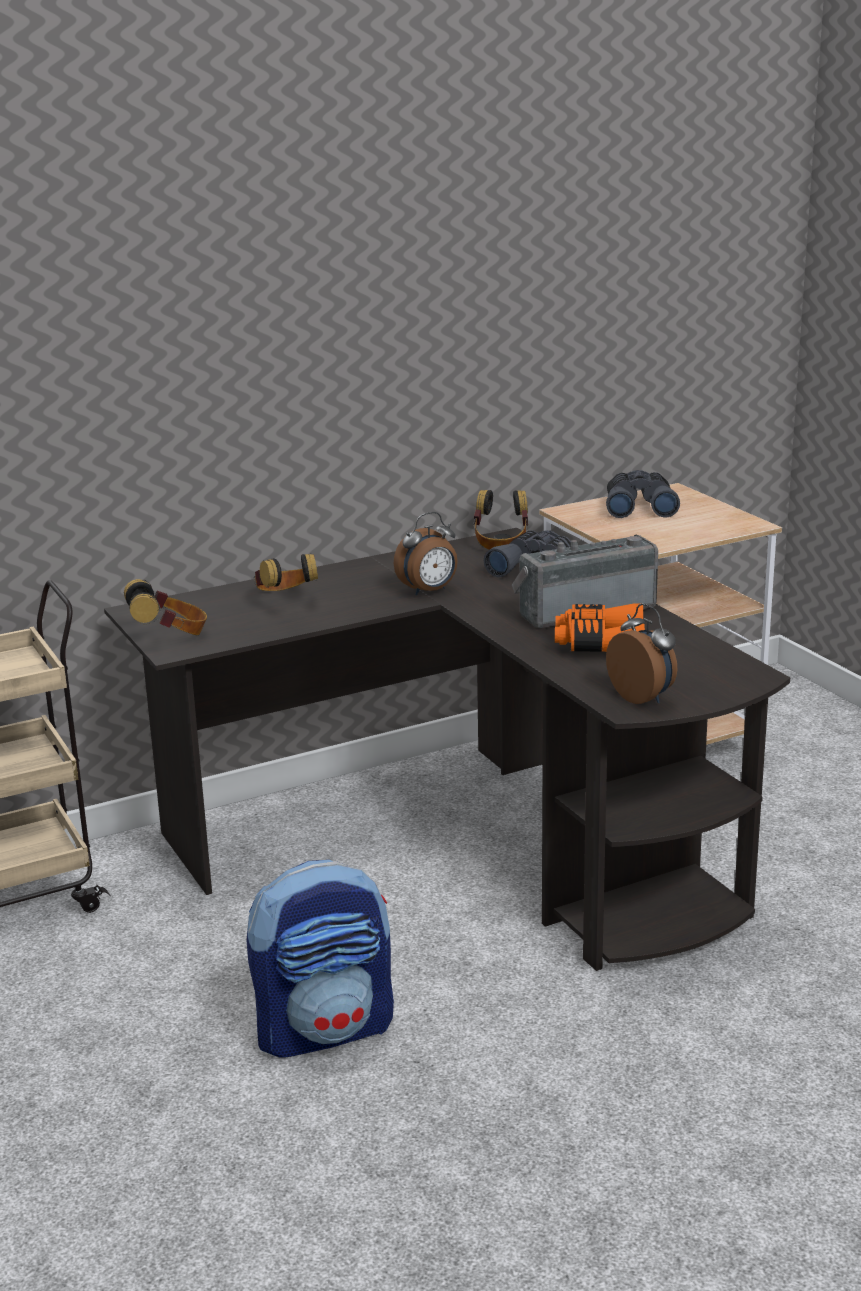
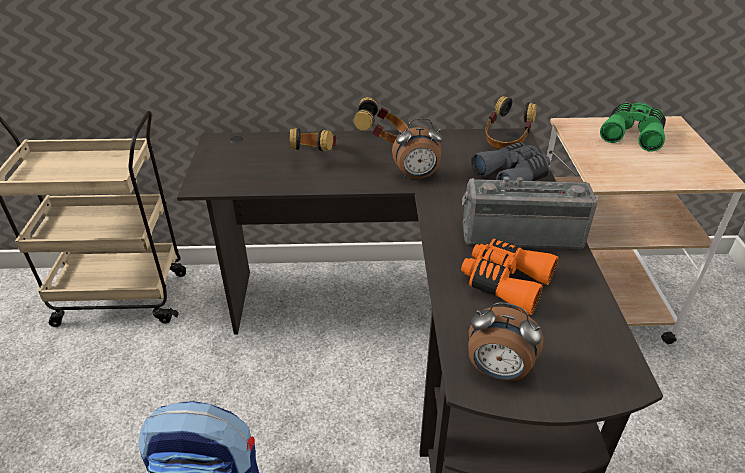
camera: 25 degrees right, 15 degrees up
headphones [124,579,207,635] -> headphones moved to [354,97,409,144]
grey binoculars [606,470,680,518] -> green binoculars [600,102,666,152]
alarm clock [606,603,677,704] -> alarm clock turned 120 degrees clockwise [468,302,543,381]

